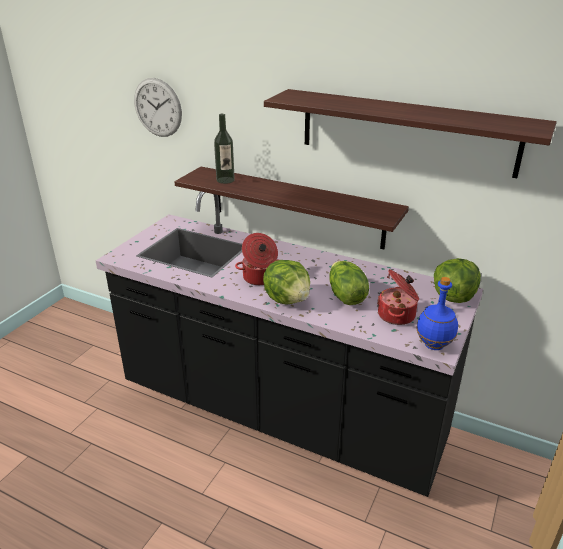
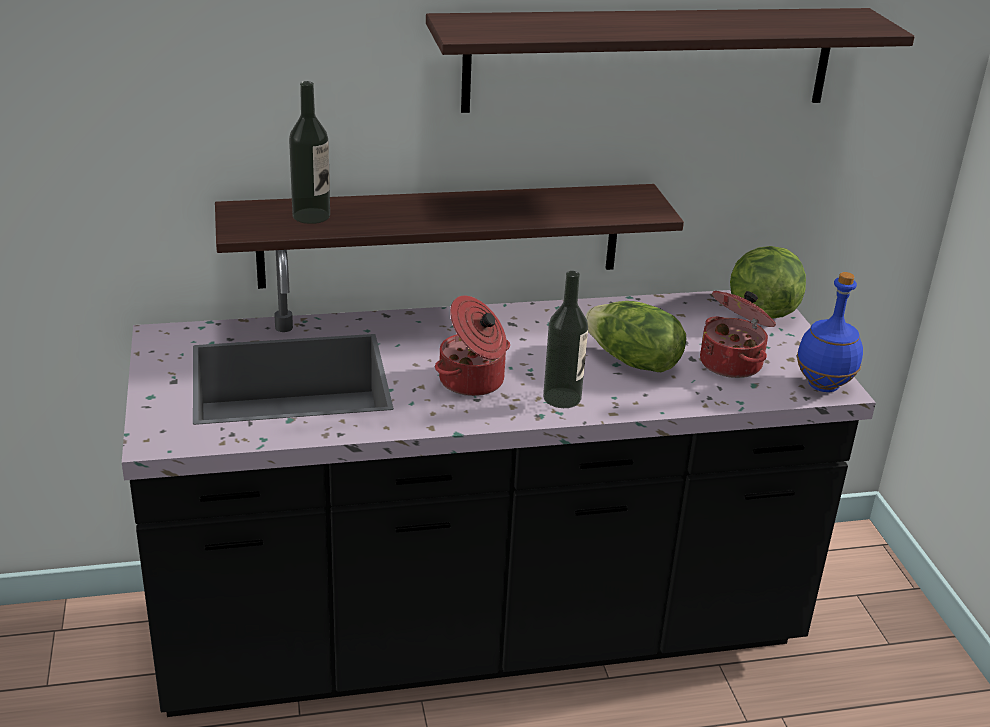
camera: 40 degrees left, 0 degrees up
wall clock [134,78,182,137] -> none
lettuce [263,260,310,304] -> bottle [543,271,588,408]

